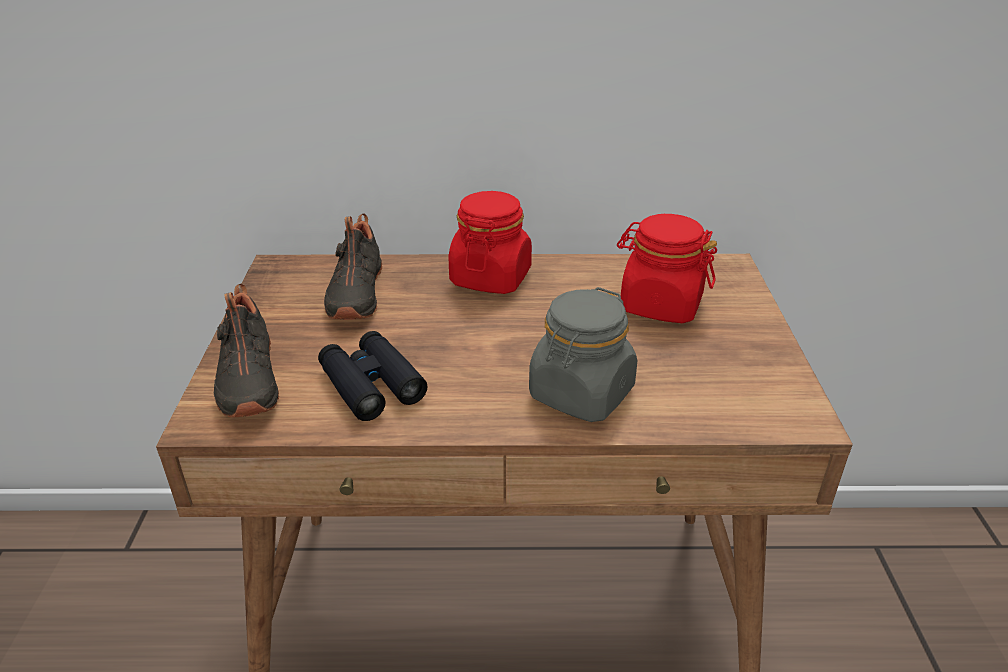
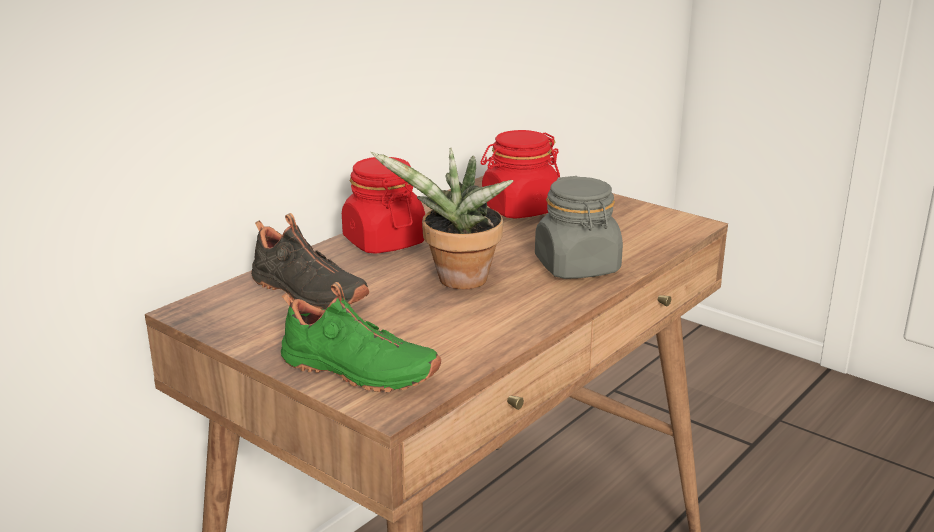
camera: 50 degrees left, 10 degrees down
black shoe [214,284,279,417] -> green shoe [281,282,441,392]
black binoculars [318,331,428,421] -> none
none -> potted plant [371,148,514,289]

